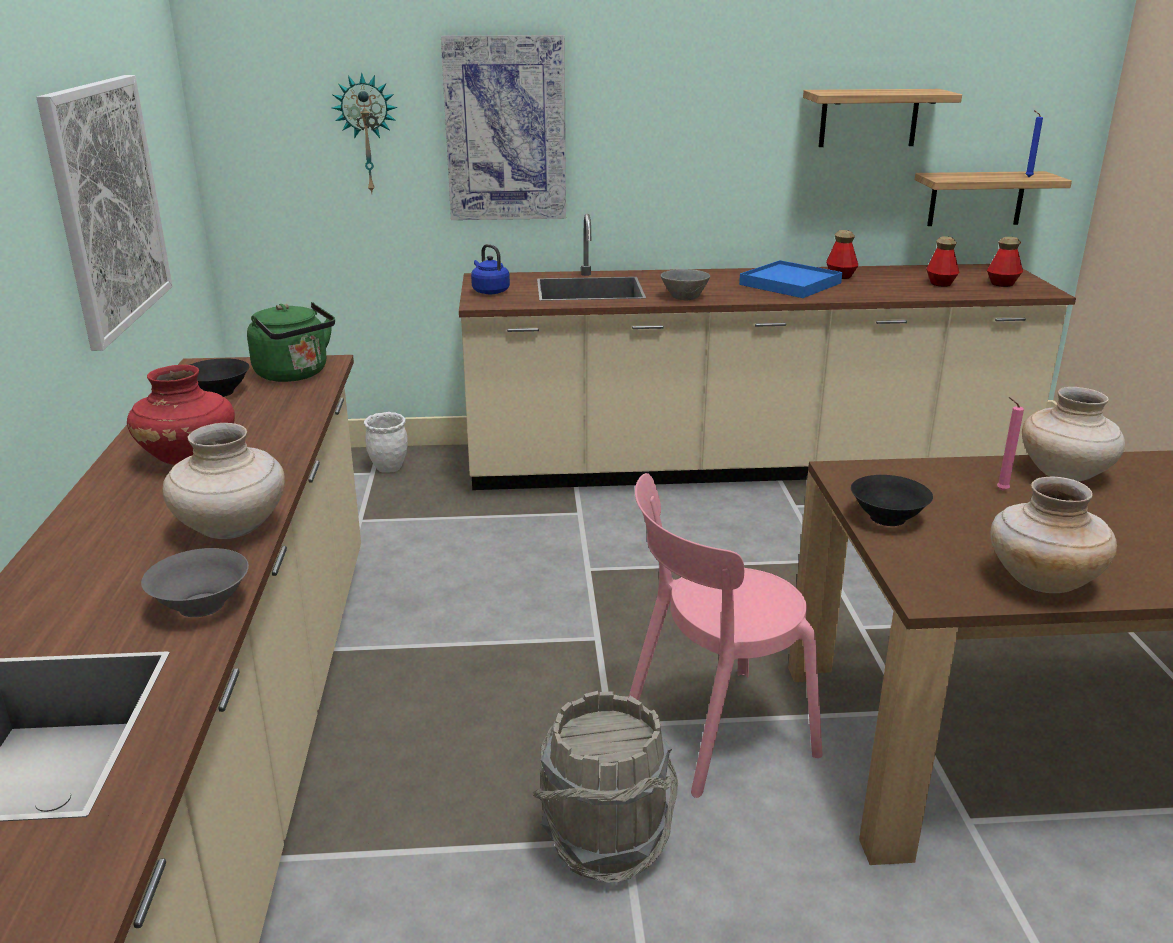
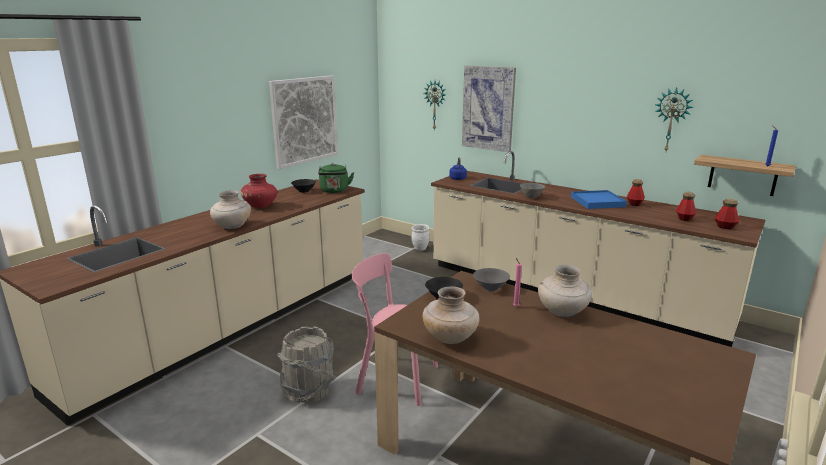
camera: 40 degrees right, 5 degrees down
grey bowl [141,548,249,617] -> grey bowl moved to [473,268,510,291]
shelf [803,89,962,147] -> wall clock [655,88,693,151]

